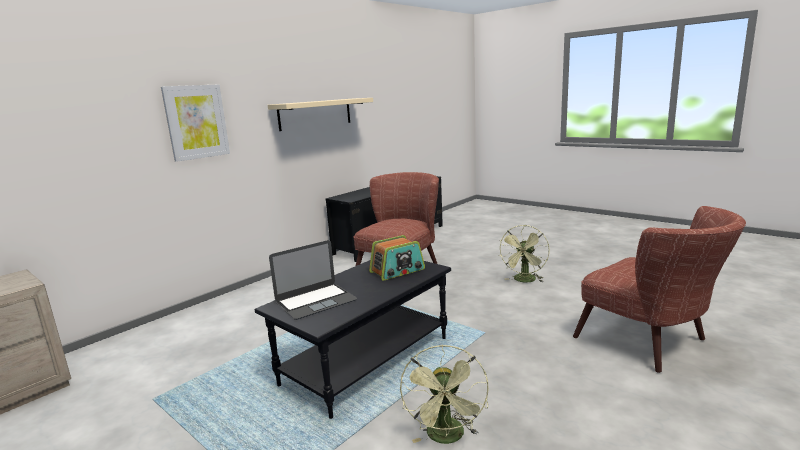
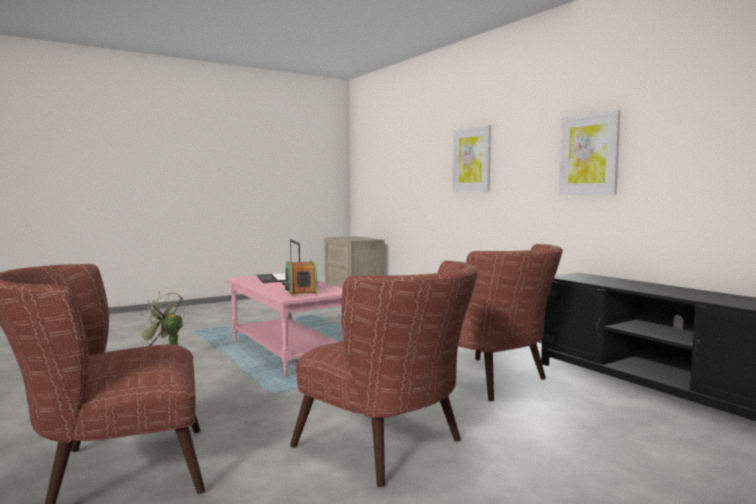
camera: 105 degrees right, 10 degrees down
black coffee table [255,260,451,419] -> pink coffee table [227,276,343,377]
beige shelf [268,98,373,131] -> picture [559,110,621,195]
green fan [499,225,549,283] -> brown armchair [290,261,479,487]

